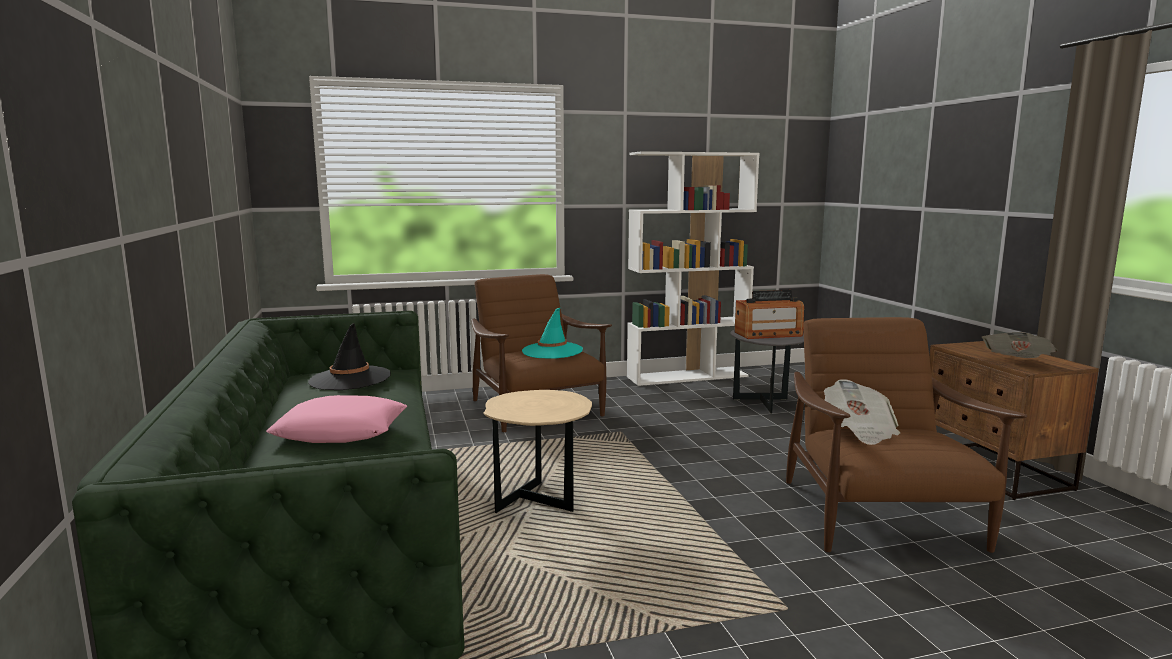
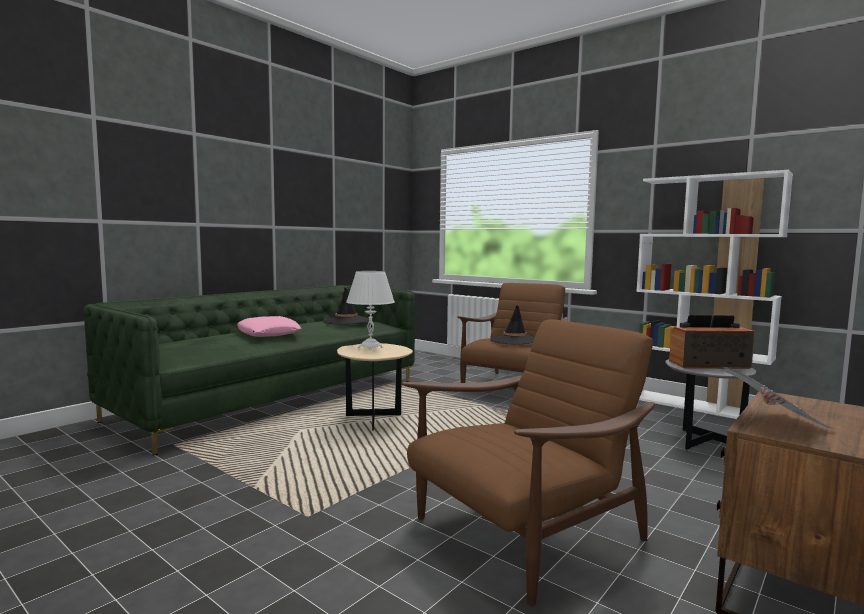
camera: 55 degrees right, 5 degrees down
turquoise hat [522,307,583,359] -> black hat [490,305,535,344]
radio [735,290,804,339] -> radio turned 135 degrees clockwise [669,315,755,369]
newspaper [824,379,900,445] -> none
none -> white table lamp [346,271,395,350]

